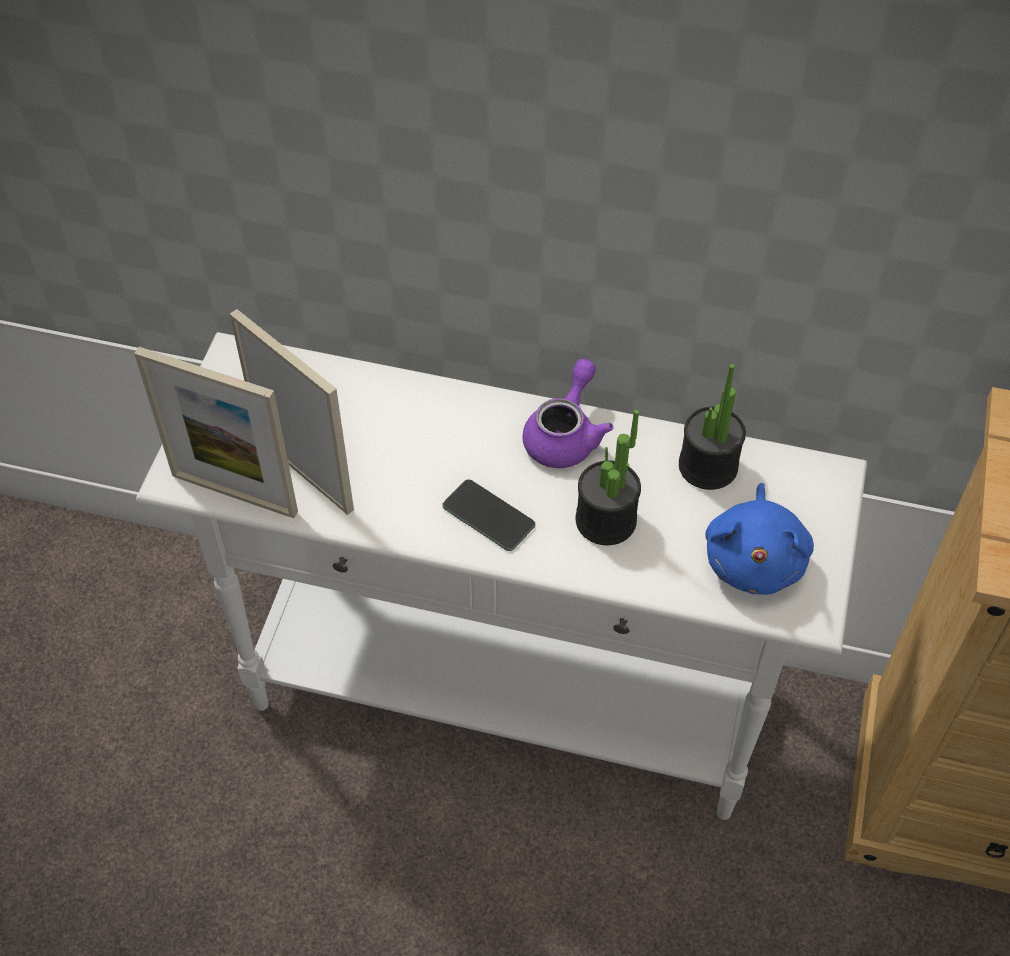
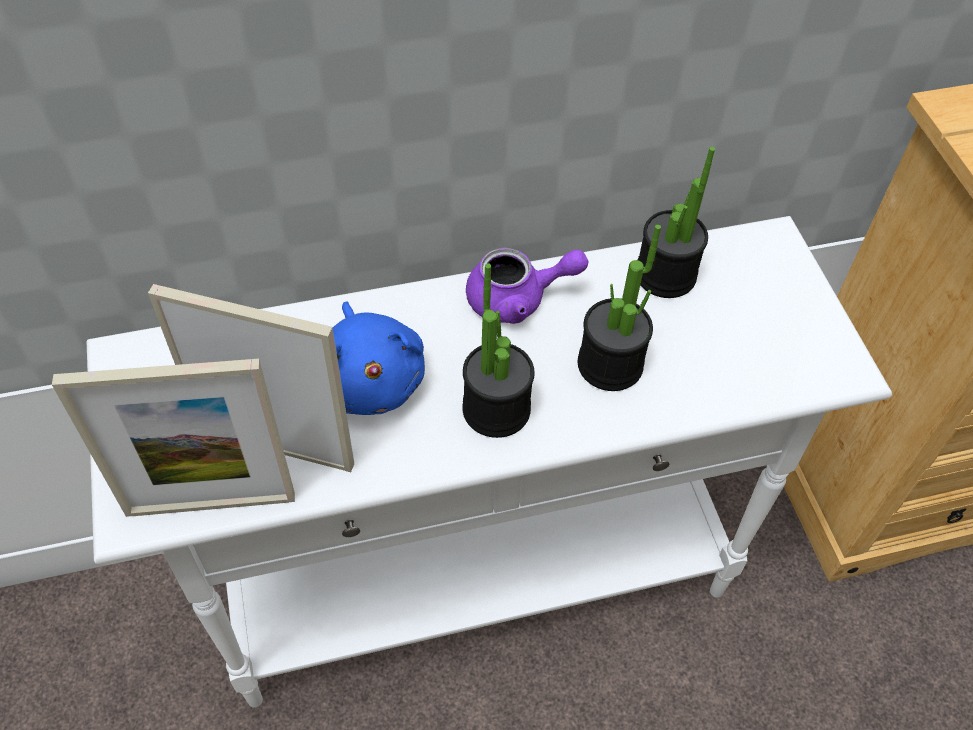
camera: 30 degrees left, 0 degrees up
phone [442,479,535,551] -> potted plant [462,263,535,438]
purple teapot [523,359,614,468] -> purple teapot turned 90 degrees clockwise [466,248,588,324]
blue plush toy [705,483,814,595] -> blue plush toy moved to [333,302,425,415]

